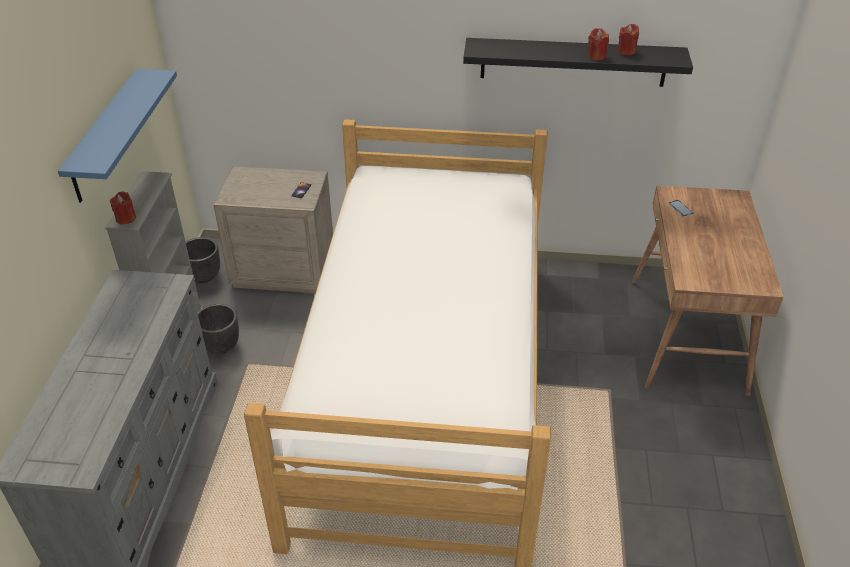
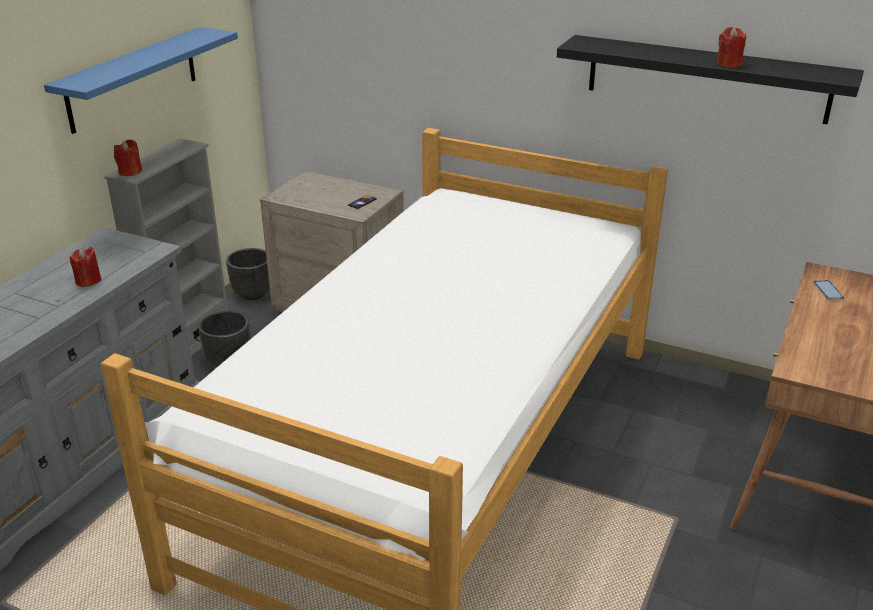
camera: 20 degrees right, 10 degrees down
red candle [617,24,639,55] -> red candle moved to [70,247,102,287]

